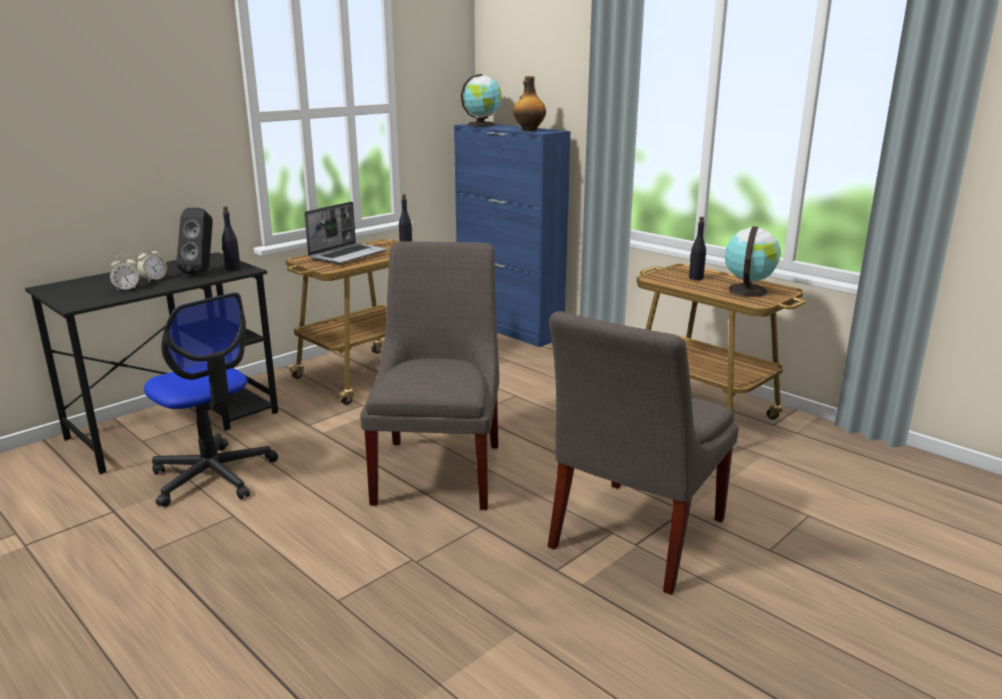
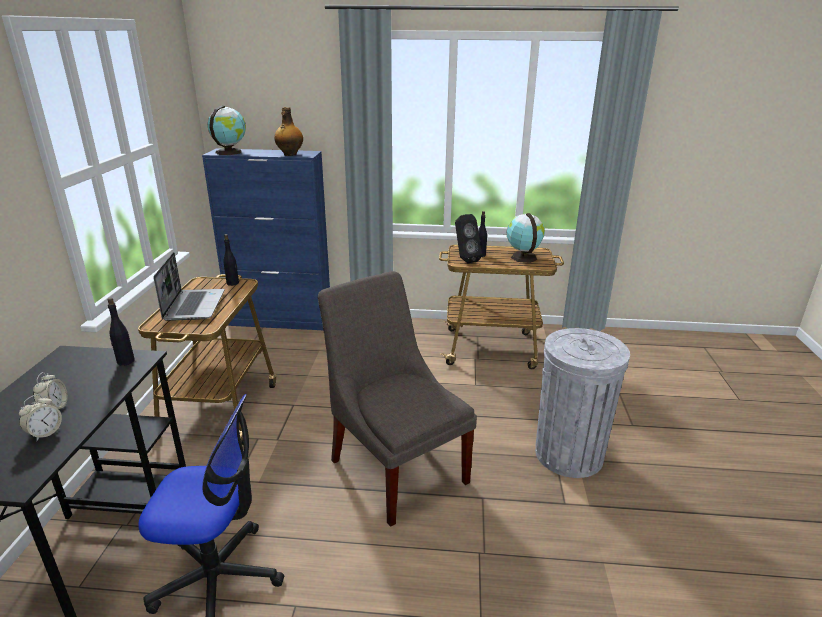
camera: 40 degrees left, 5 degrees up
black speaker [176,208,213,274] -> black speaker moved to [455,214,482,263]
grey chair [548,311,739,595] -> grey trash can [535,328,630,478]

